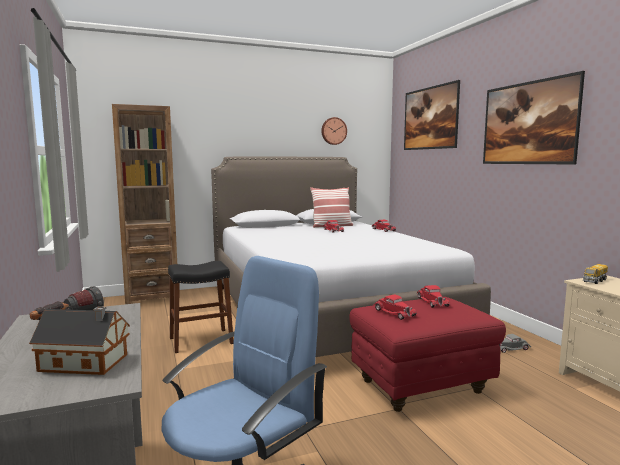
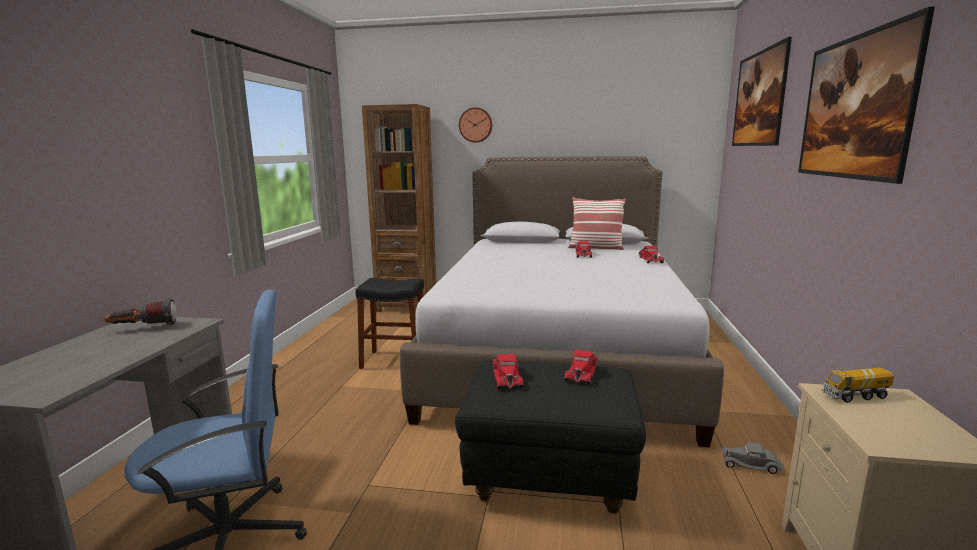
camera: 30 degrees right, 5 degrees up
toy house [29,306,130,375] -> none
wall clock [321,117,347,145] -> wall clock moved to [459,107,492,143]
red ottoman [349,297,506,412] -> black ottoman [455,361,646,514]

